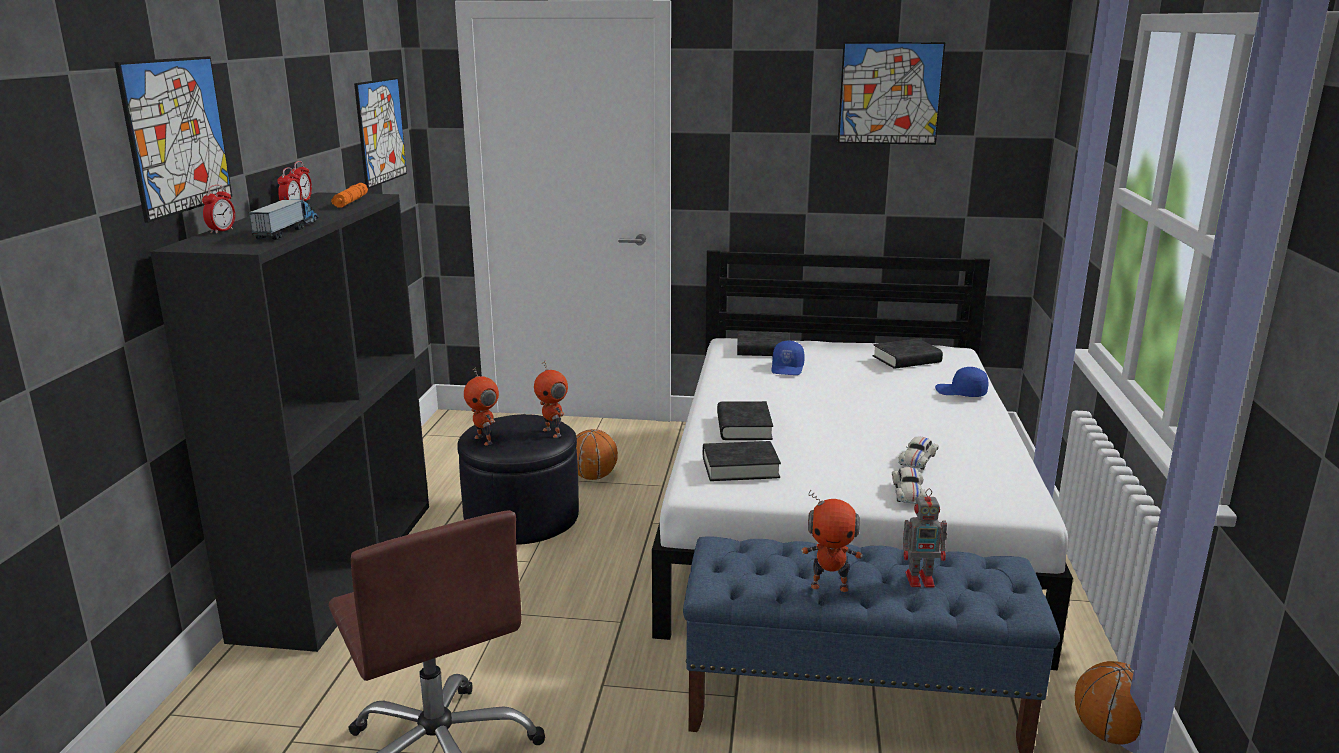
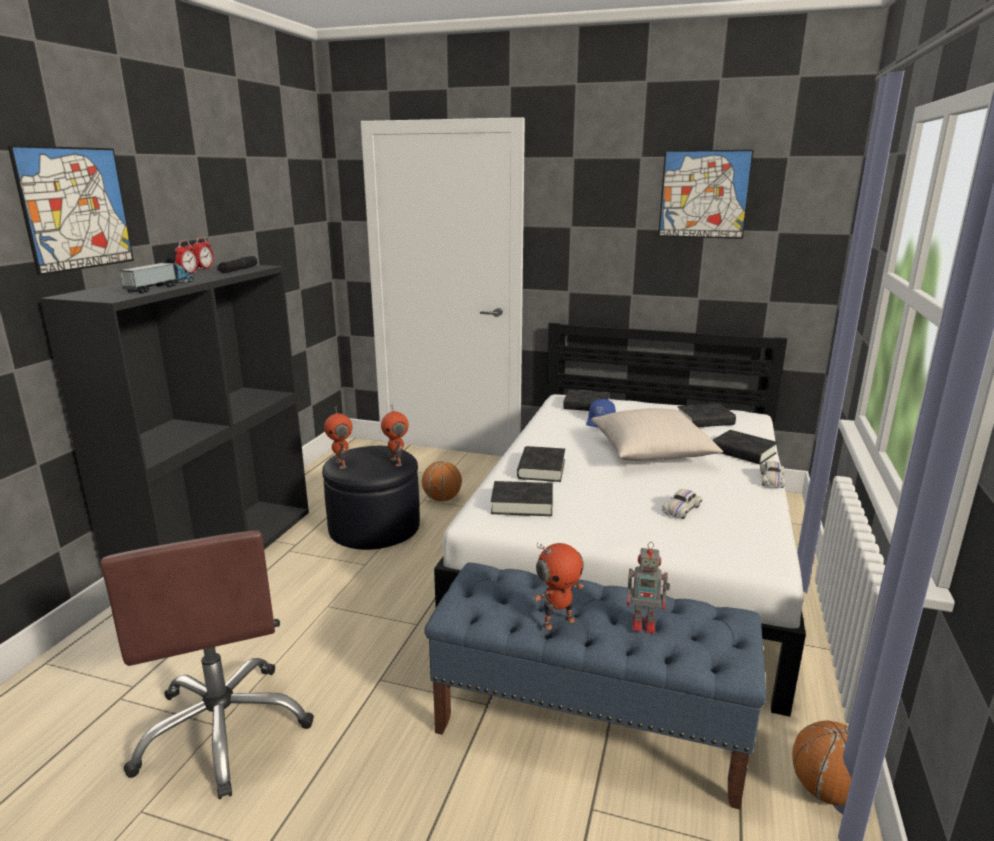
camera: 10 degrees right, 0 degrees up
alarm clock [202,185,235,234] -> none
orange flashlight [331,183,368,208] -> black flashlight [217,256,257,273]
picture [354,77,407,189] -> none
toy robot [801,490,863,592] -> toy robot turned 45 degrees counterclockwise [533,542,584,630]
white toy car [892,467,926,503] -> white toy car moved to [760,461,786,488]
blue cap [935,367,988,397] -> black book [713,430,778,464]
none -> beige pillow [591,408,723,461]

